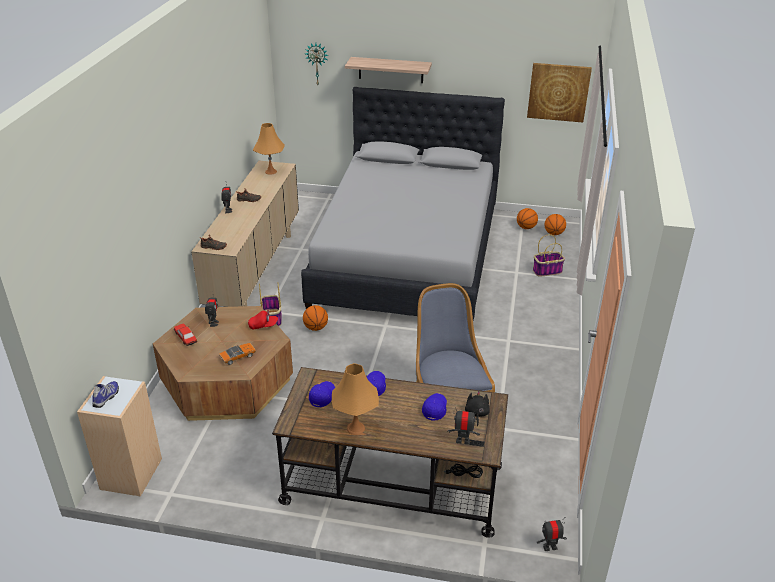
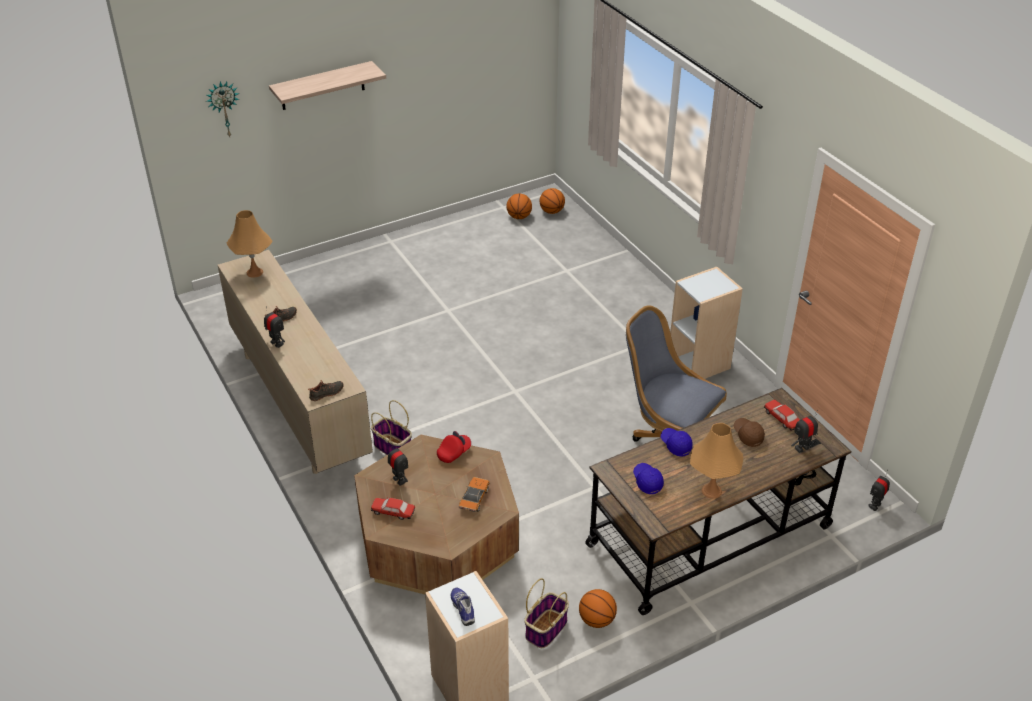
camera: 40 degrees left, 5 degrees up
grey bed [301,87,505,320] -> none
basketball [303,305,328,331] -> basketball moved to [579,589,617,628]
blue cap [422,393,447,421] -> brown cap [734,418,765,447]
black plush toy [465,391,490,426] -> toy car [764,400,800,431]
picture [527,63,592,122] -> none
basket [533,234,565,276] -> basket moved to [524,578,569,648]
none -> bookcase [670,267,743,379]

